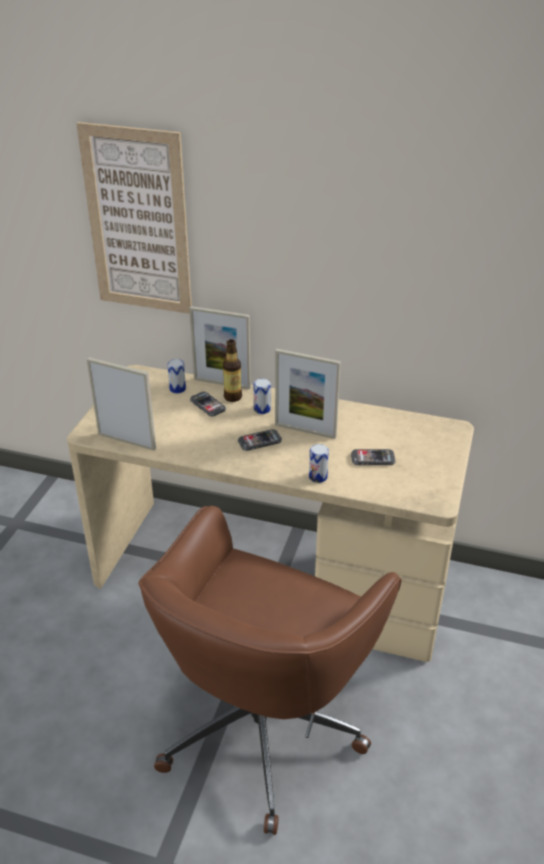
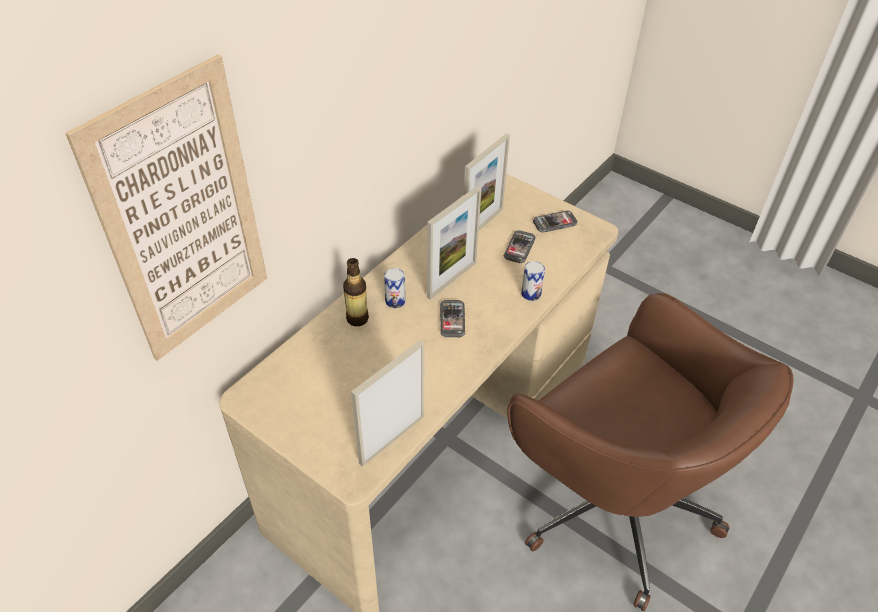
camera: 70 degrees left, 10 degrees up
can [167,359,186,394] -> none
picture frame [189,306,251,389] -> picture frame moved to [464,133,510,230]
phone [190,392,226,416] -> phone moved to [533,210,577,233]

